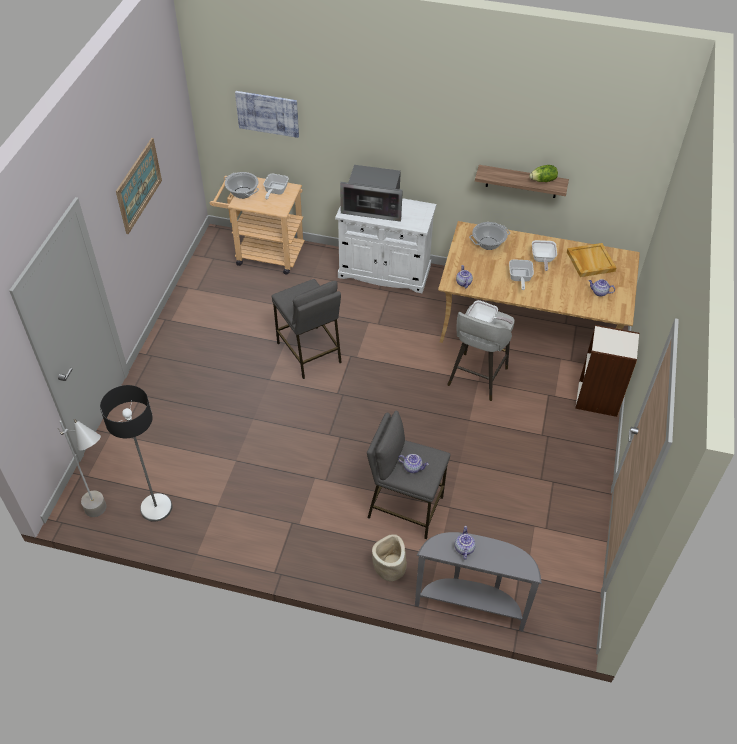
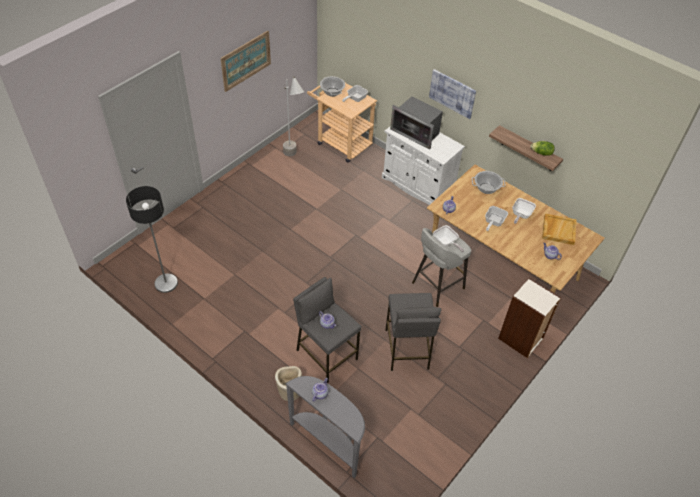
camera: 25 degrees right, 0 degrees up
grey floor lamp [59,419,106,517] -> grey floor lamp moved to [283,76,304,156]
picture [235,91,299,138] -> picture moved to [429,69,476,119]
grey stool [271,279,342,379] -> grey stool moved to [385,293,441,371]

